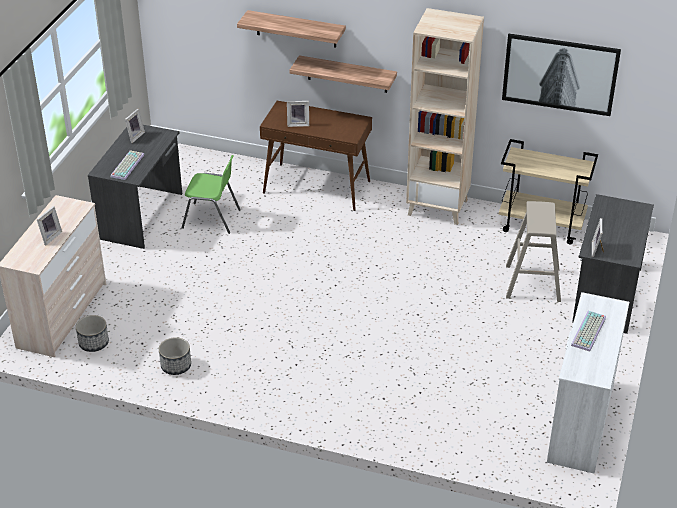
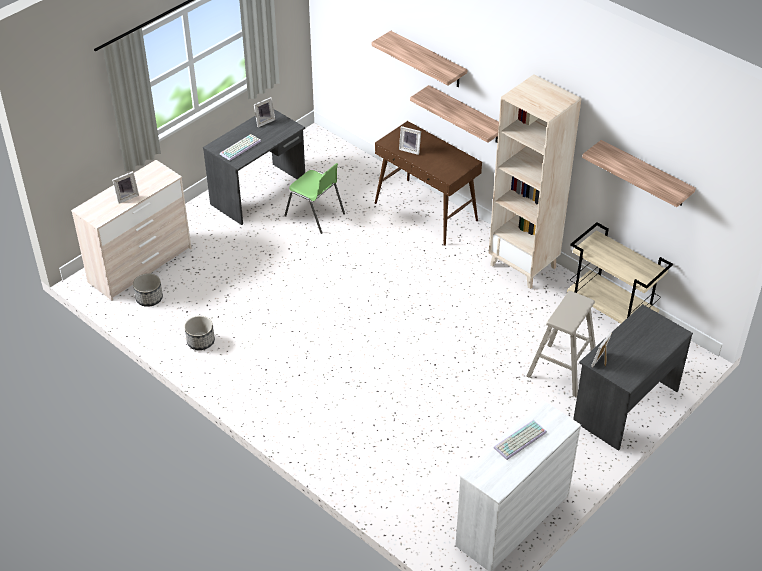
camera: 25 degrees right, 5 degrees up
picture [502,34,621,116] -> shelf [582,140,696,207]

